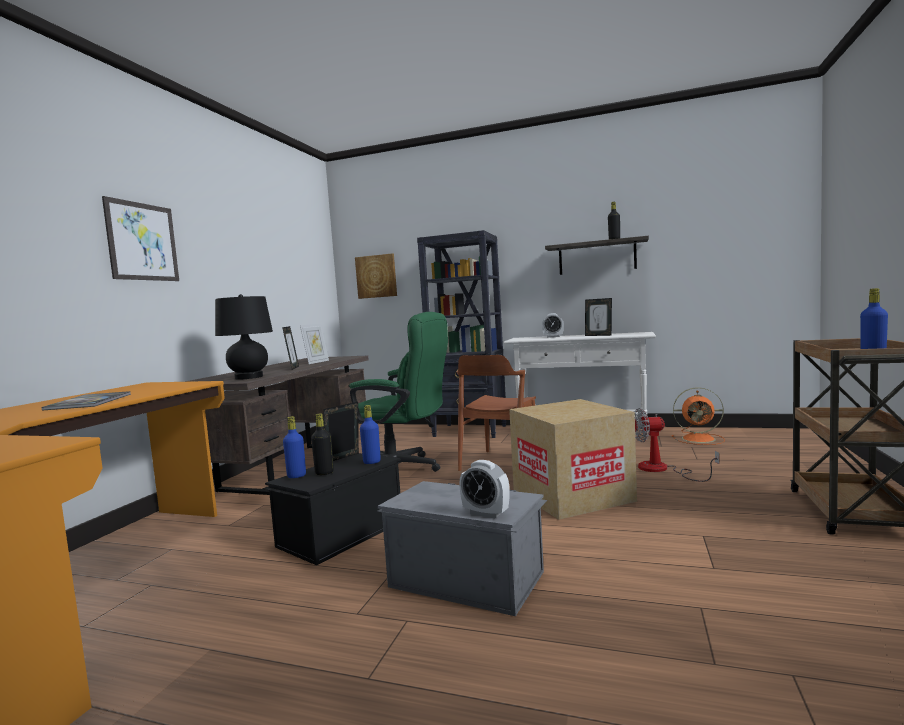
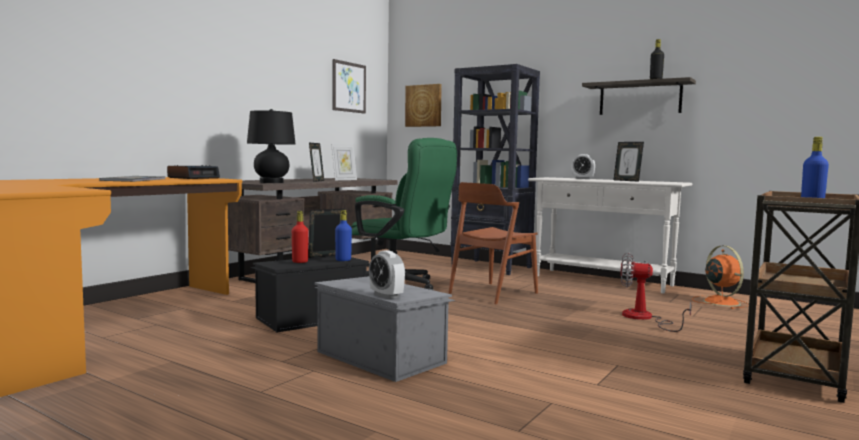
camera: 15 degrees right, 0 degrees up
picture [102,196,179,281] -> picture moved to [332,59,366,114]
blue bottle [283,416,306,478] -> none
black bottle [311,413,334,475] -> red bottle [292,211,309,263]
cardboard box [509,399,637,520] -> none
orange fan [672,387,725,445] -> orange fan turned 135 degrees counterclockwise [692,246,749,309]
none -> alarm clock [167,165,220,179]

